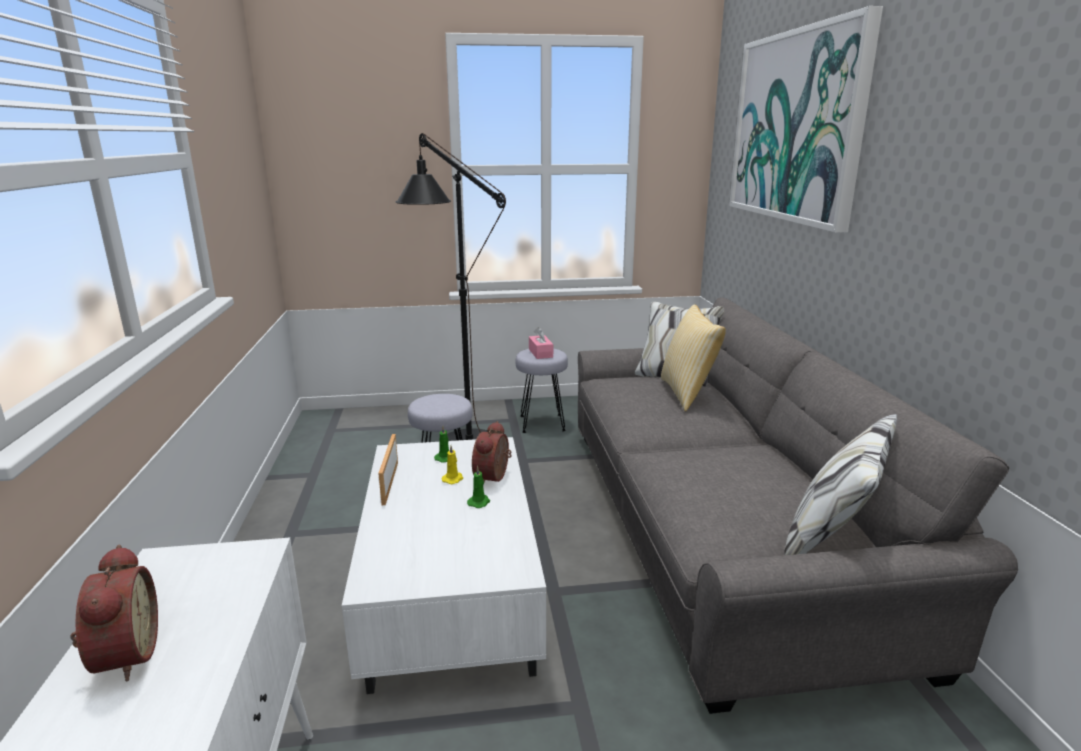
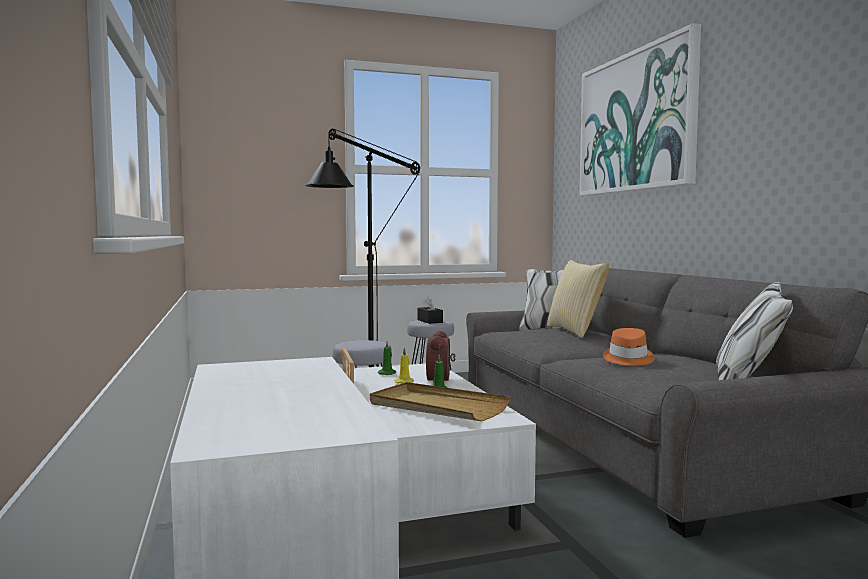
camera: 10 degrees left, 15 degrees down
alarm clock [70,545,158,682] -> none
pink tissue box [529,327,553,359] -> black tissue box [418,297,443,324]
none -> beige tray [370,382,511,422]
none -> orange hat [603,328,655,365]

